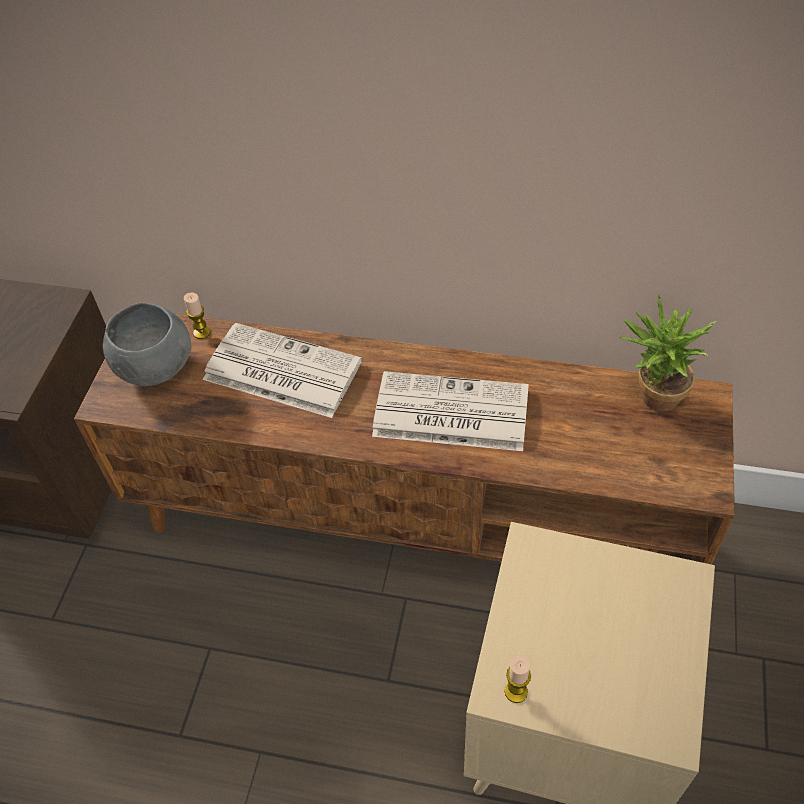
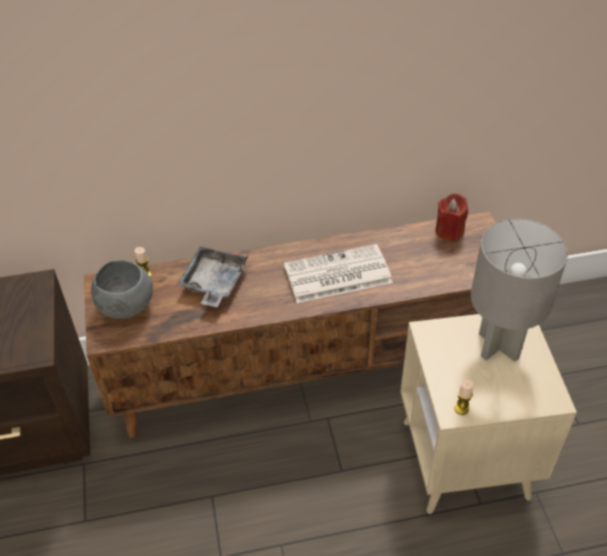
camera: 25 degrees left, 5 degrees down
newspaper [203,323,362,418] -> grey tray [177,247,248,307]
potted plant [620,295,717,411] -> red candle [435,194,468,241]
none -> grey table lamp [471,218,568,362]

